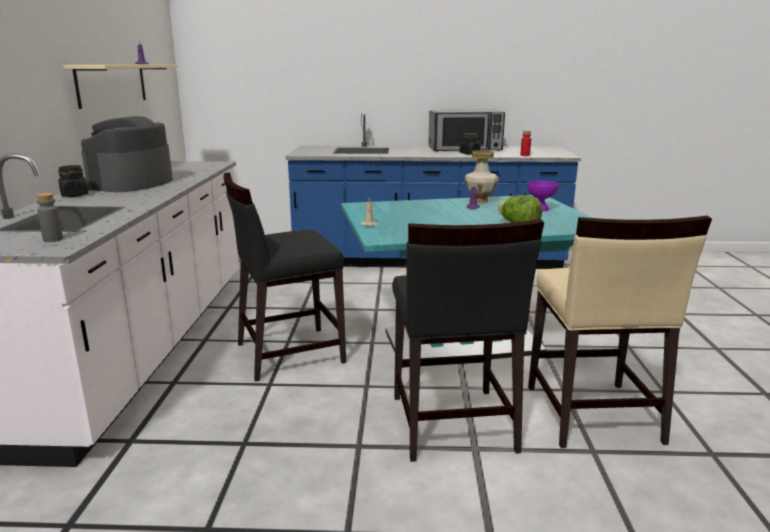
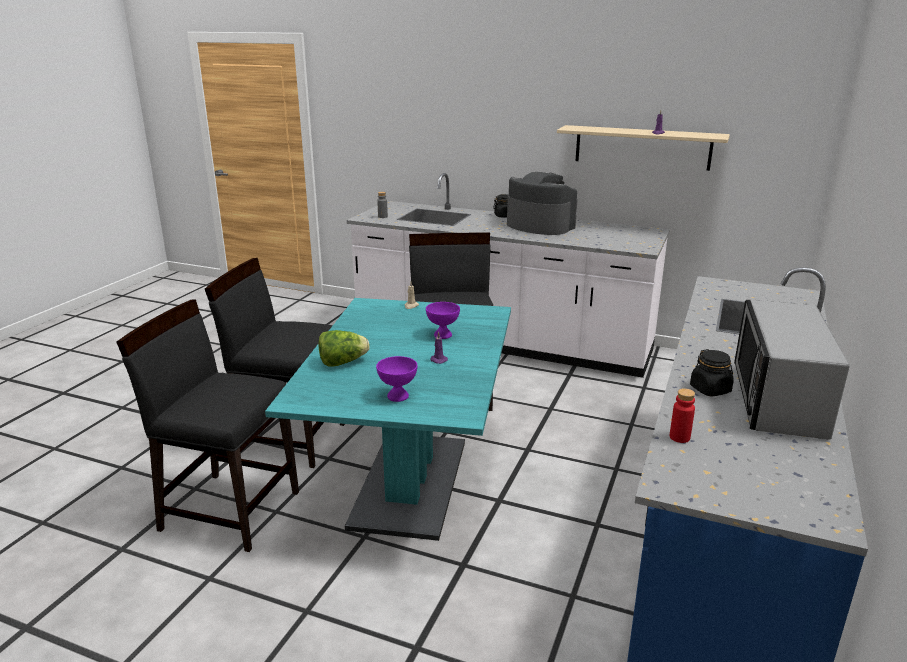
camera: 110 degrees right, 5 degrees up
vase [465,150,499,203] -> none
beige chair [528,216,712,448] -> black chair [116,299,299,552]
none -> purple bowl [426,302,460,339]

